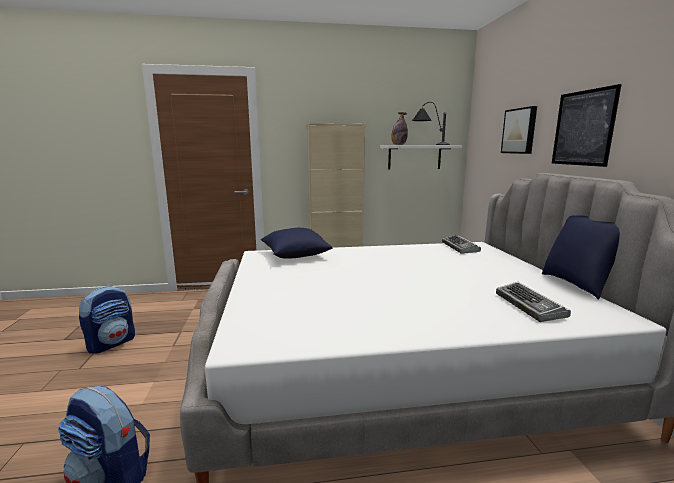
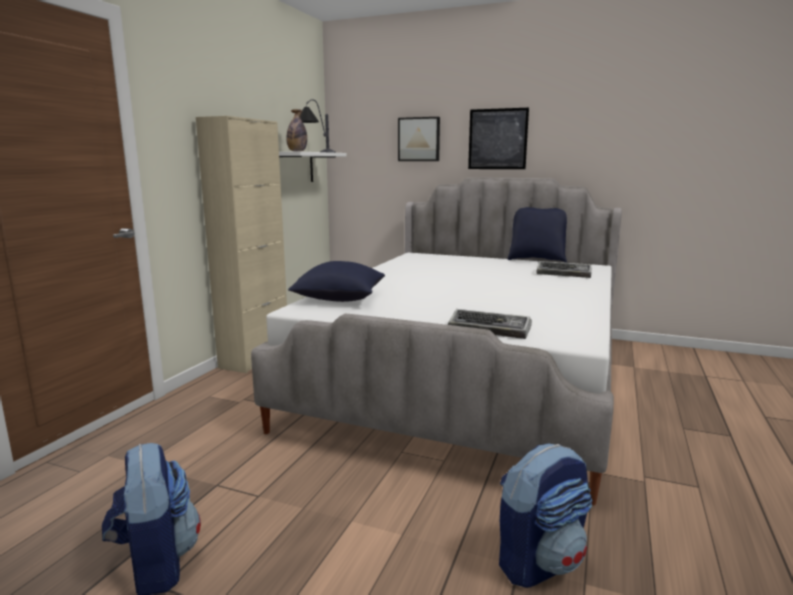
camera: 60 degrees left, 0 degrees up
keyboard [442,235,481,254] -> keyboard moved to [448,309,532,339]

